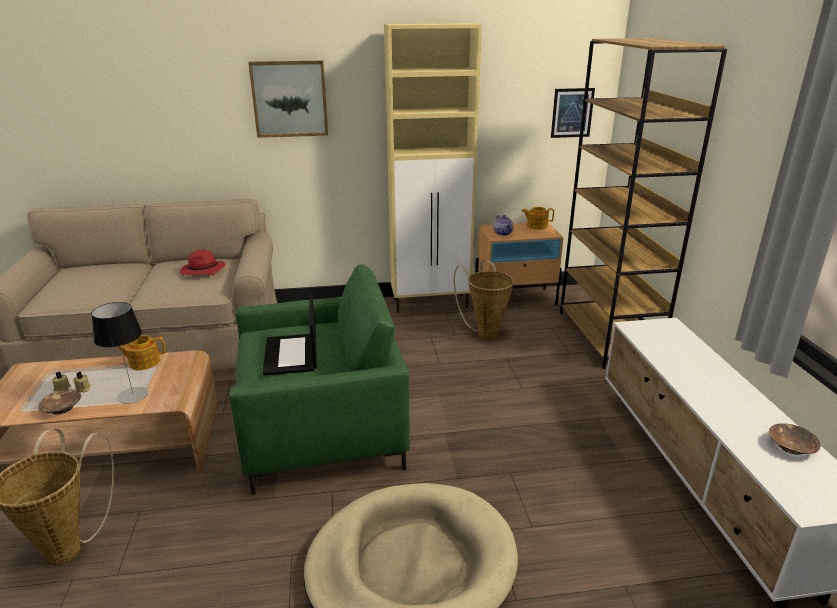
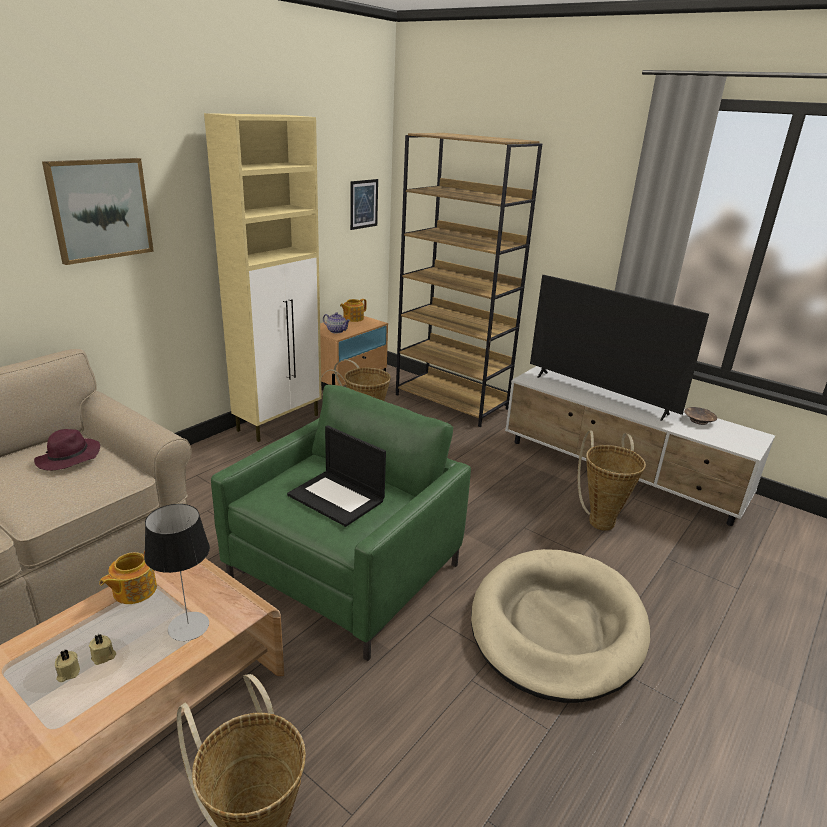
camera: 45 degrees left, 0 degrees up
brown bowl [38,389,81,414] -> none
red hat [180,250,226,275] -> purple hat [34,429,100,470]
none -> television [530,275,709,421]
none -> basket [577,430,646,531]

